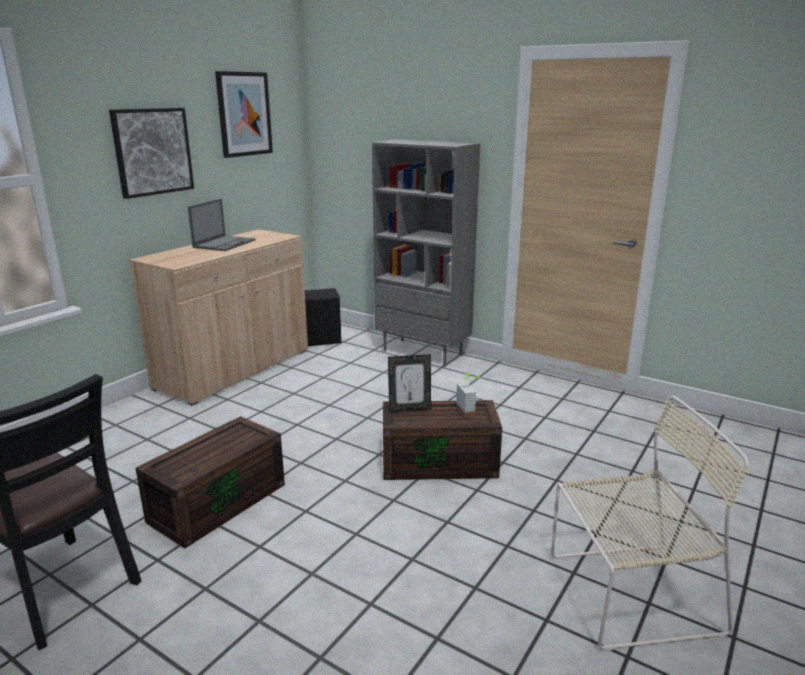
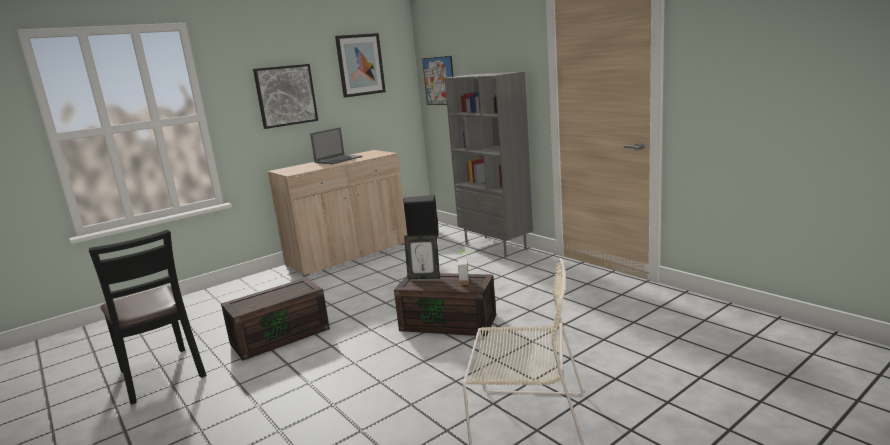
camera: 20 degrees right, 5 degrees down
none -> picture [422,56,453,105]

